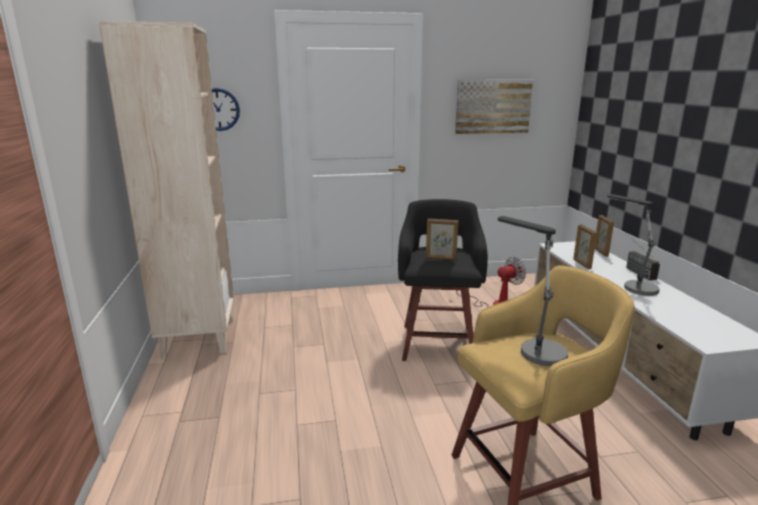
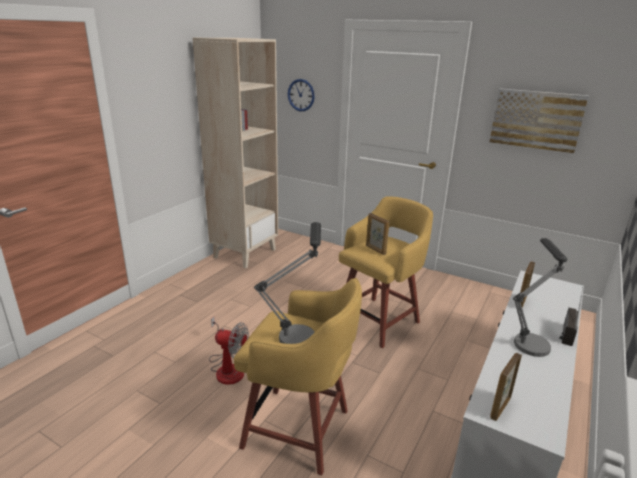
camera: 40 degrees right, 5 degrees up
black stool [398,199,488,361] -> yellow stool [339,197,433,348]
fan [456,256,526,307] -> fan moved to [209,317,249,385]
picture frame [595,215,614,257] -> picture frame moved to [490,353,522,421]

